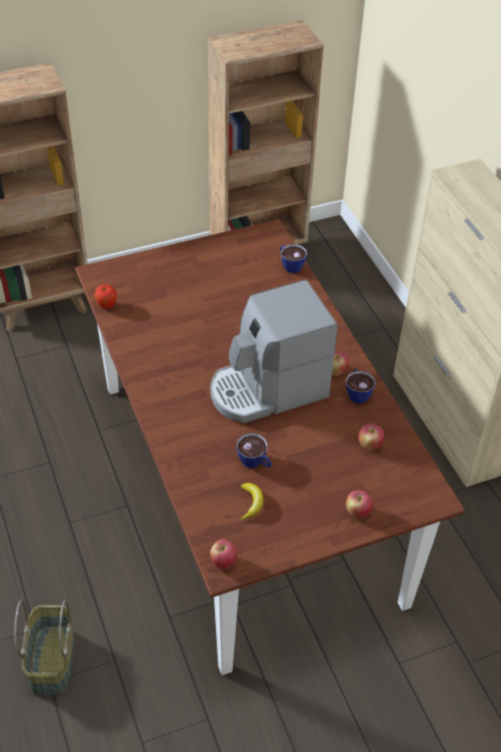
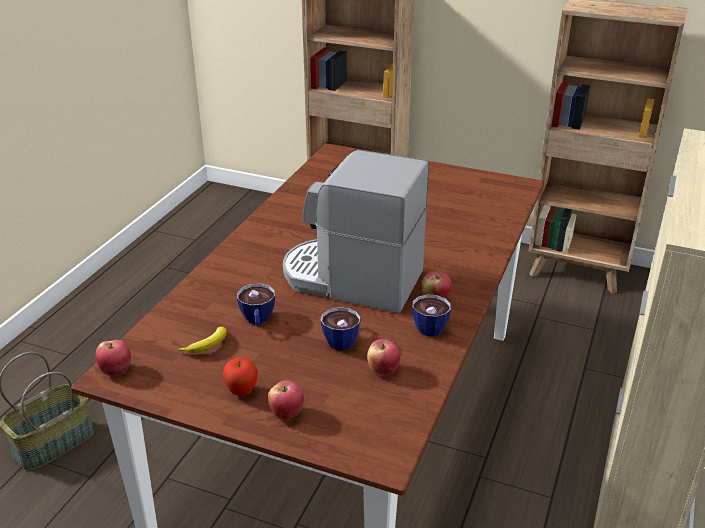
camera: 45 degrees right, 15 degrees down
apple [94,285,117,309] -> apple moved to [223,357,258,396]
cup [280,244,307,273] -> cup moved to [321,307,361,350]

